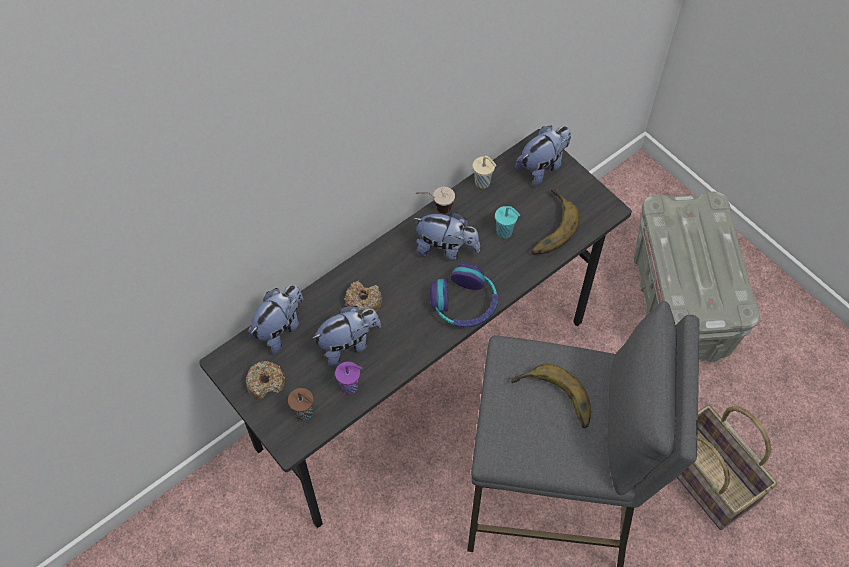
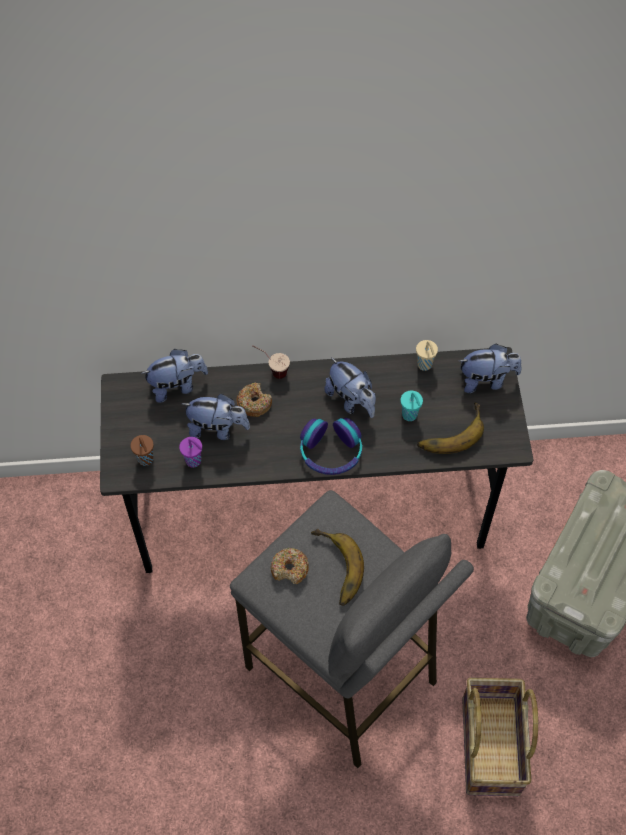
camera: 35 degrees right, 0 degrees up
donut [246,361,285,399] -> donut moved to [271,548,309,584]
cup [415,187,455,214] -> cup moved to [252,345,290,379]

